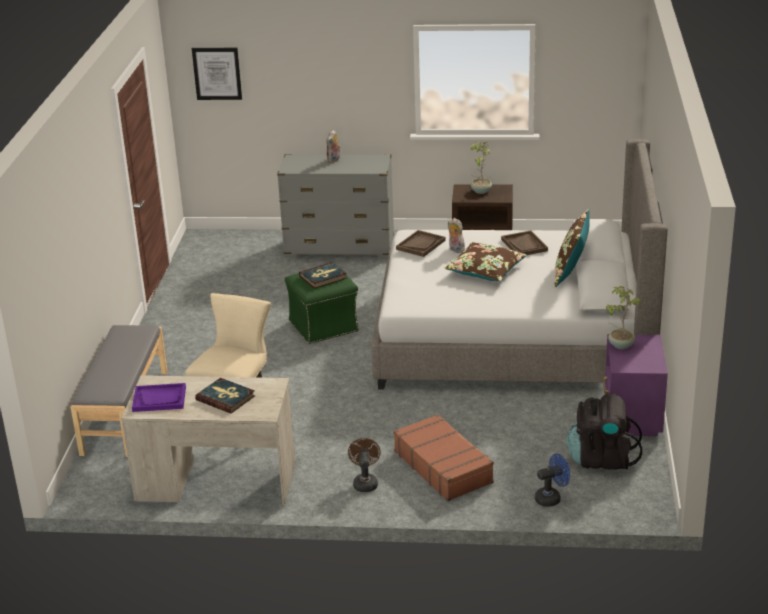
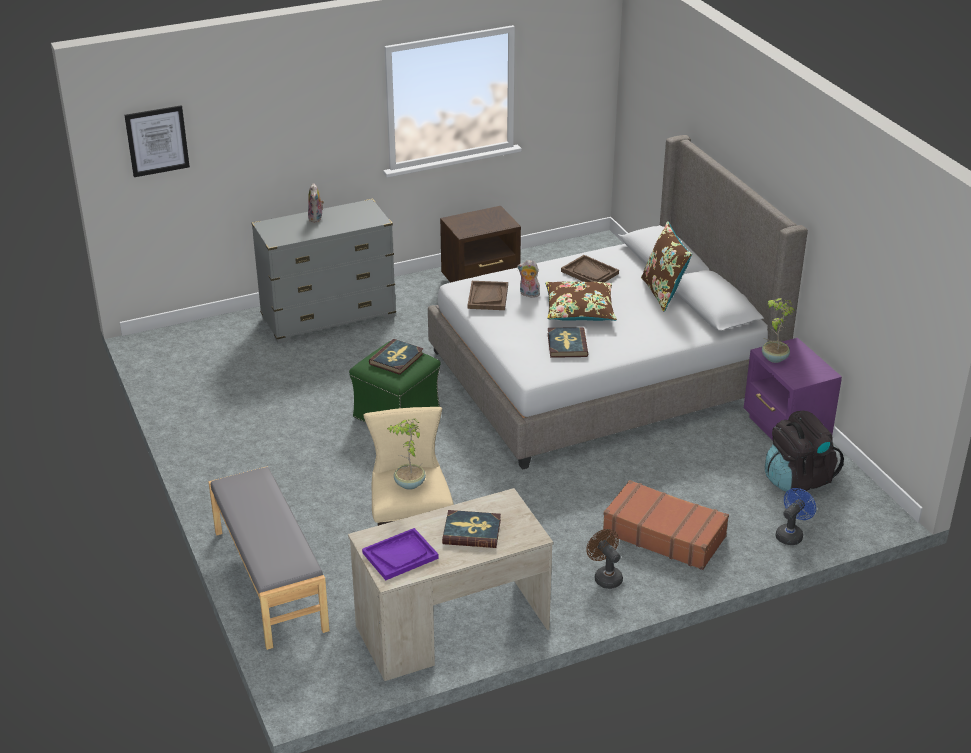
camera: 30 degrees left, 5 degrees up
potted plant [470,142,492,194] -> potted plant moved to [387,418,426,490]
none -> book [547,327,588,358]

